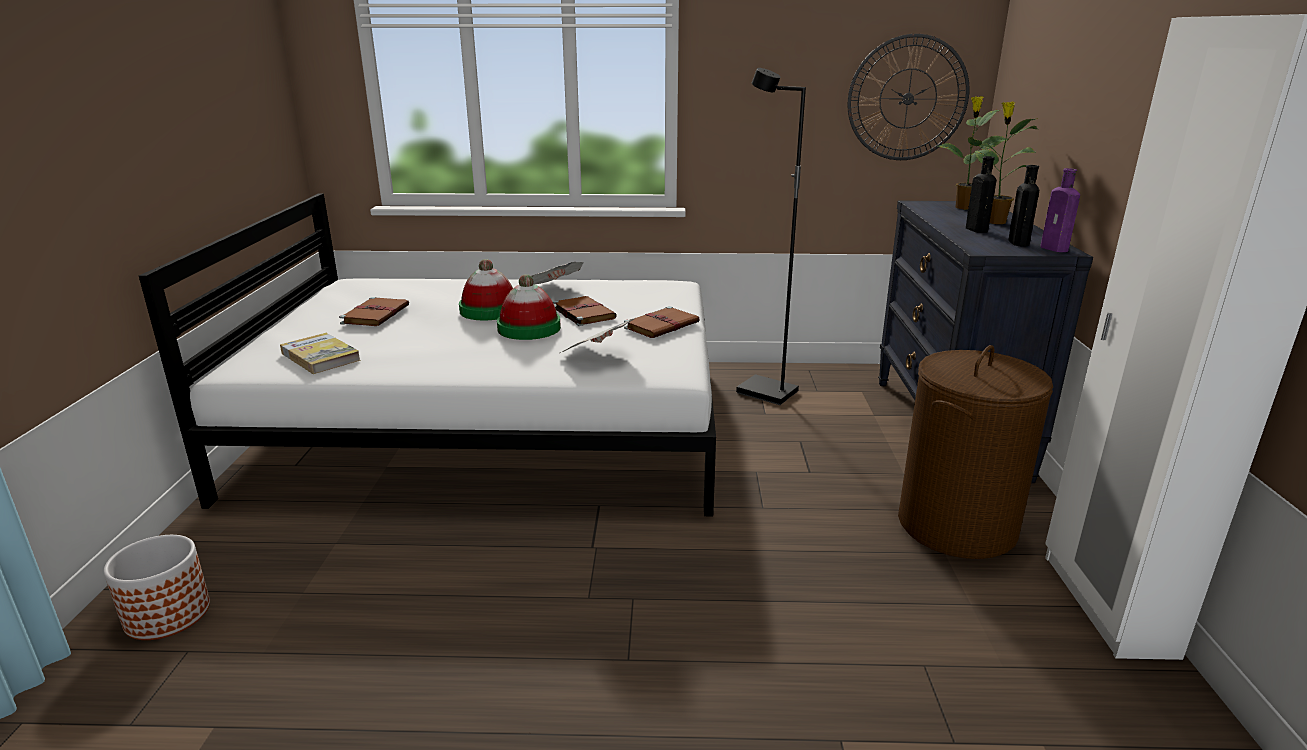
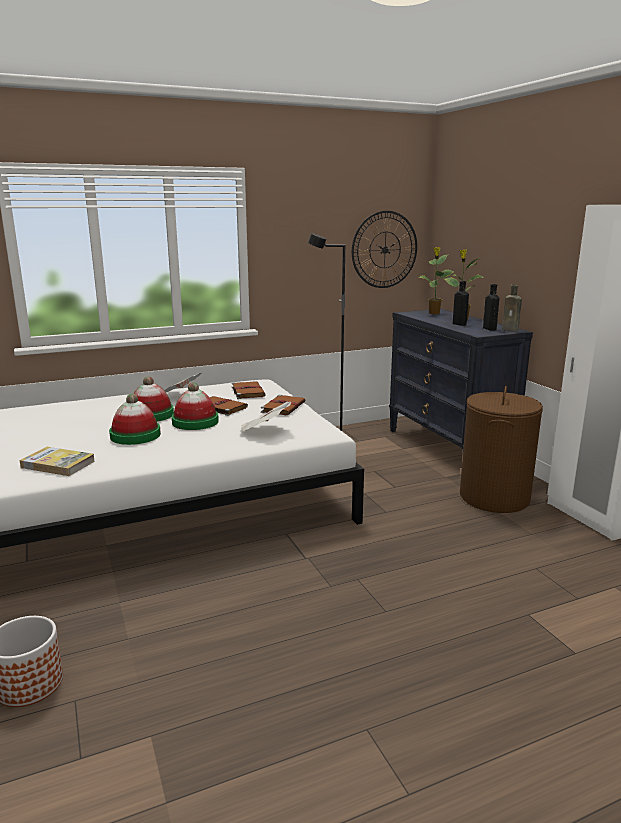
camera: 25 degrees left, 5 degrees down
brown book [339,297,409,326] -> brown book moved to [232,381,266,399]
purple bottle [1041,168,1080,252] -> brown bottle [502,285,522,331]
none -> hat [109,394,161,445]

